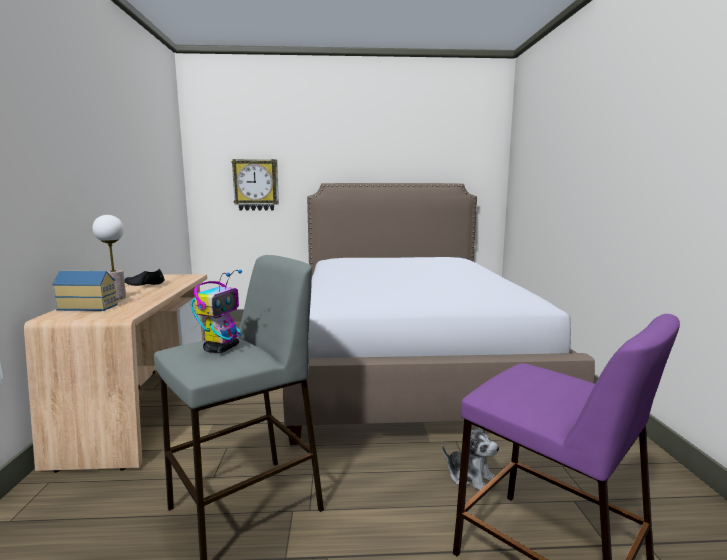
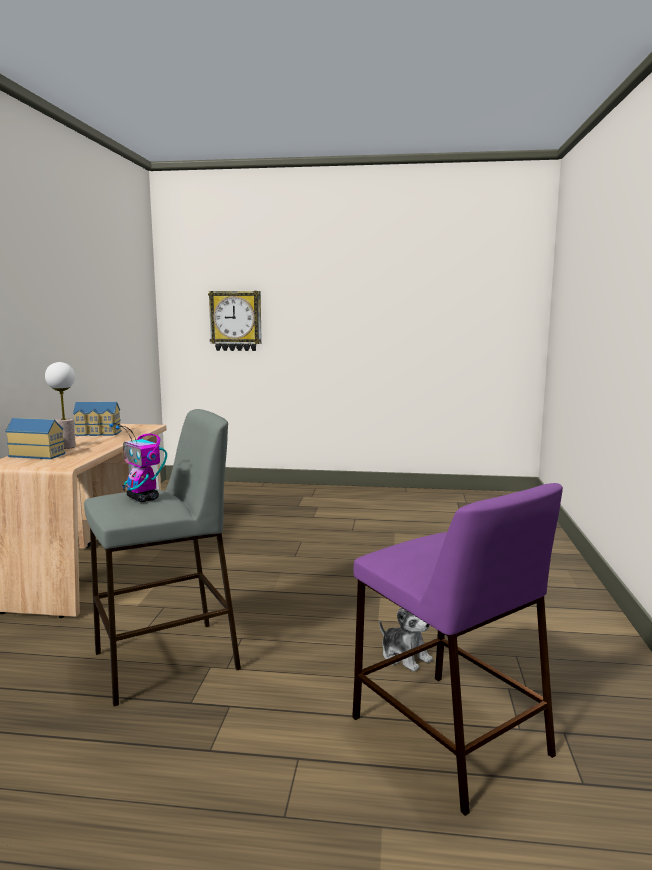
camera: 10 degrees right, 0 degrees up
black shoe [124,269,165,286] -> toy house [73,402,121,436]
toy robot [191,270,242,353] -> toy robot turned 105 degrees clockwise [109,423,167,502]
bed [283,183,595,445] -> none

